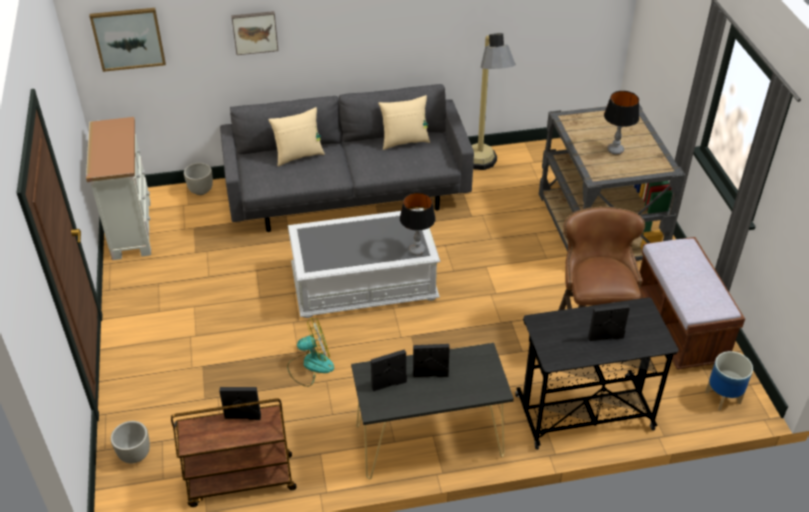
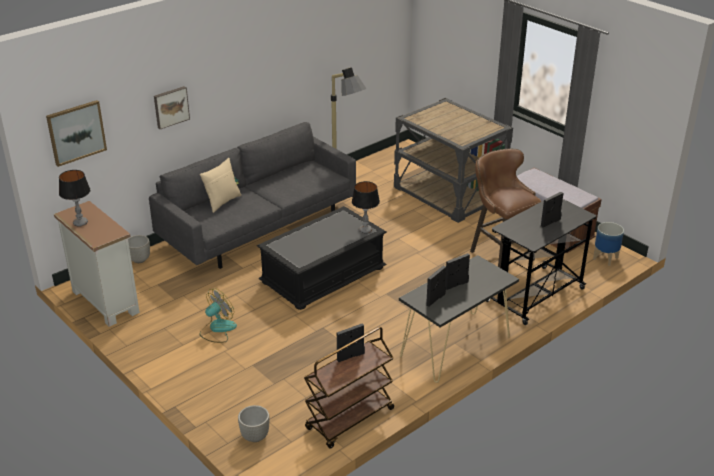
camera: 30 degrees left, 10 degrees down
fan [287,318,334,387] -> fan moved to [200,288,237,343]
white coffee table [288,208,441,318] -> black coffee table [257,206,387,310]
beige pillow [378,95,430,150] -> none
table lamp [604,91,639,155] -> table lamp moved to [59,170,90,227]

